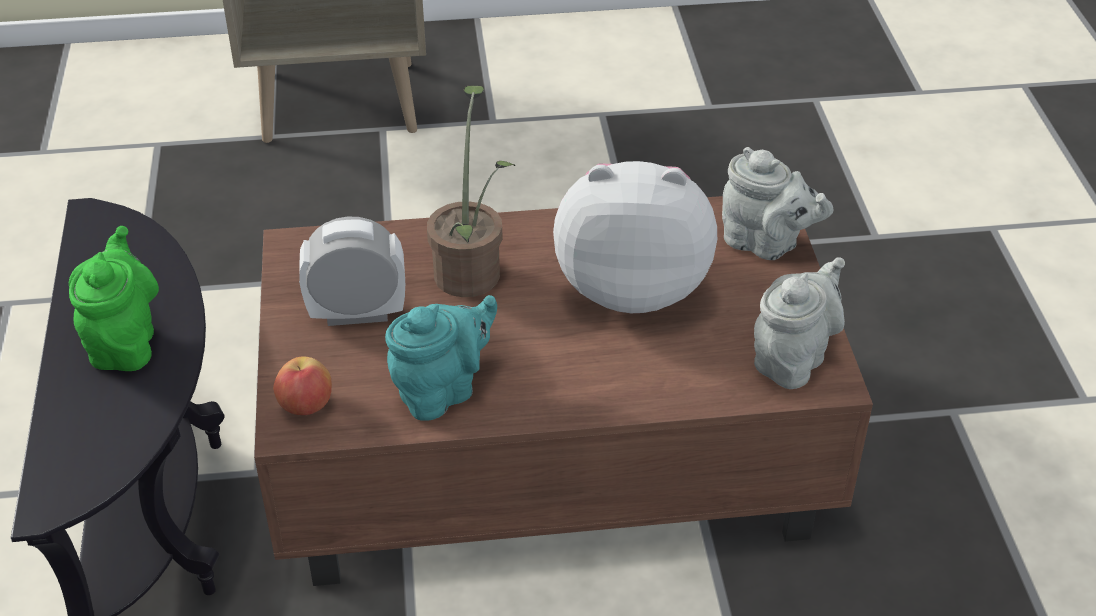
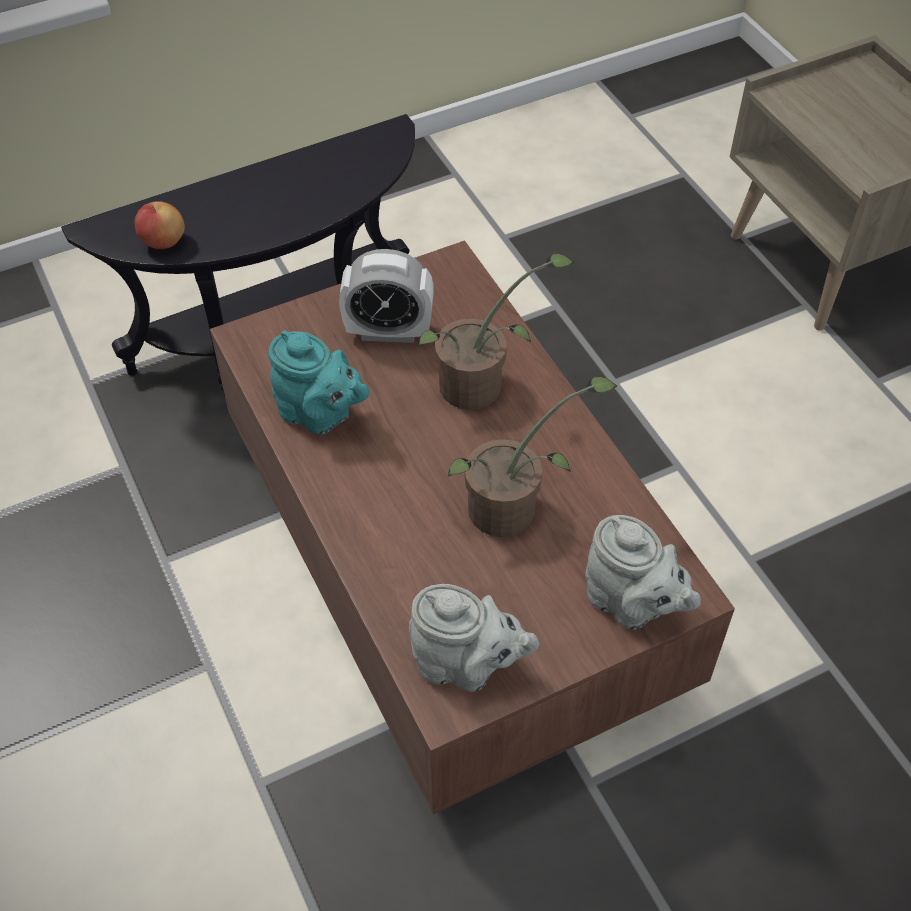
camera: 70 degrees right, 10 degrees up
green teapot [69,226,159,371] -> none
apple [273,357,332,415] -> apple moved to [135,201,185,249]
alarm clock [299,216,405,326] -> alarm clock turned 120 degrees clockwise [339,249,434,343]
plush toy [553,161,717,313] -> potted plant [448,376,617,537]
grey teapot [722,147,834,260] -> grey teapot turned 60 degrees counterclockwise [585,515,701,630]

